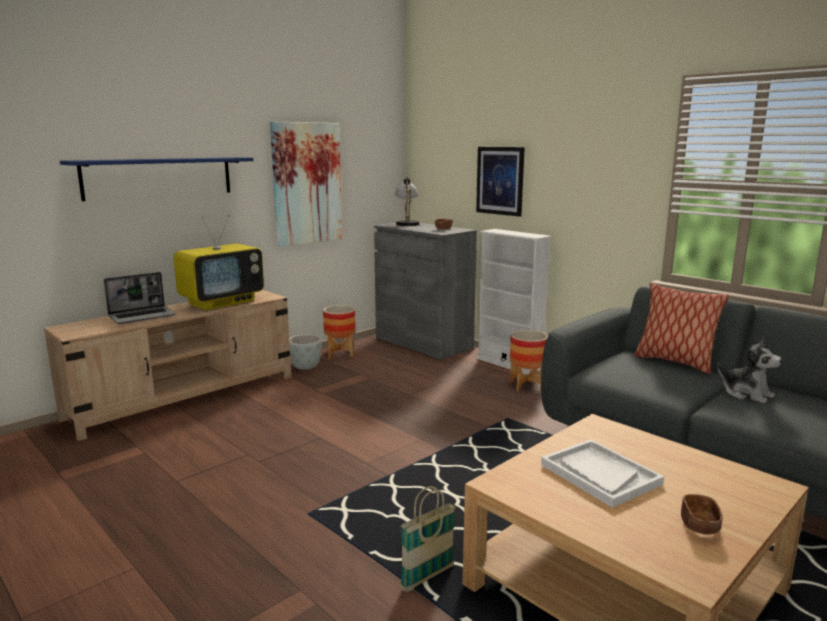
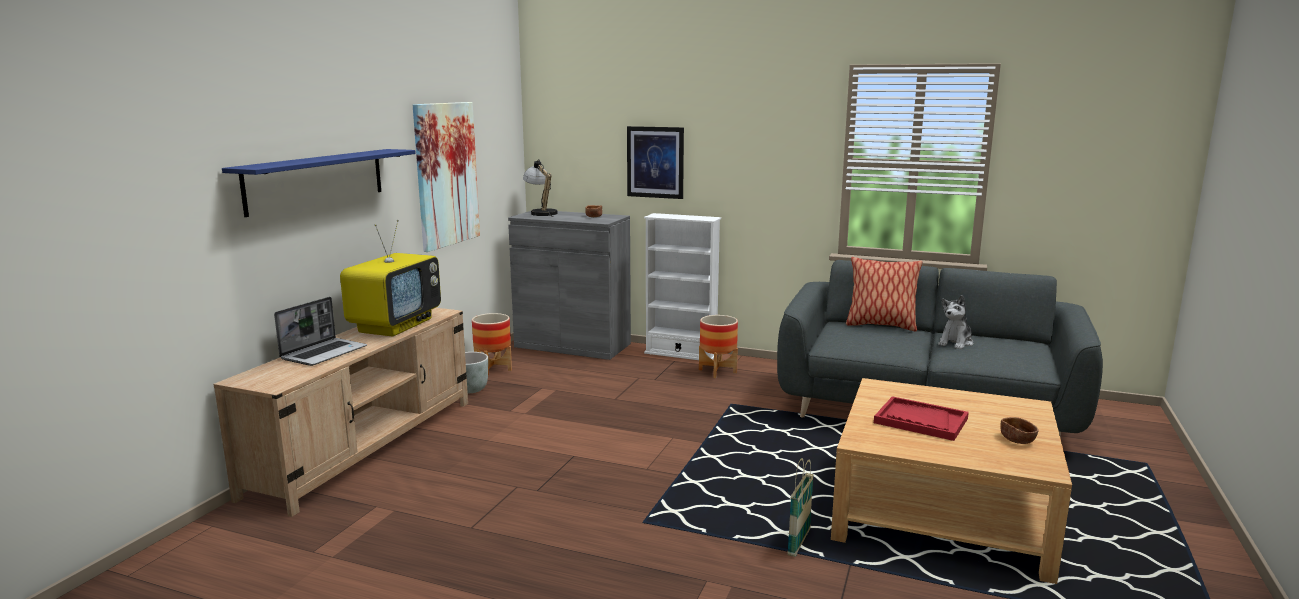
camera: 25 degrees left, 0 degrees up
white tray [541,439,664,508] -> red tray [874,396,969,441]
plush toy [718,337,782,403] -> plush toy turned 105 degrees clockwise [938,295,973,350]

